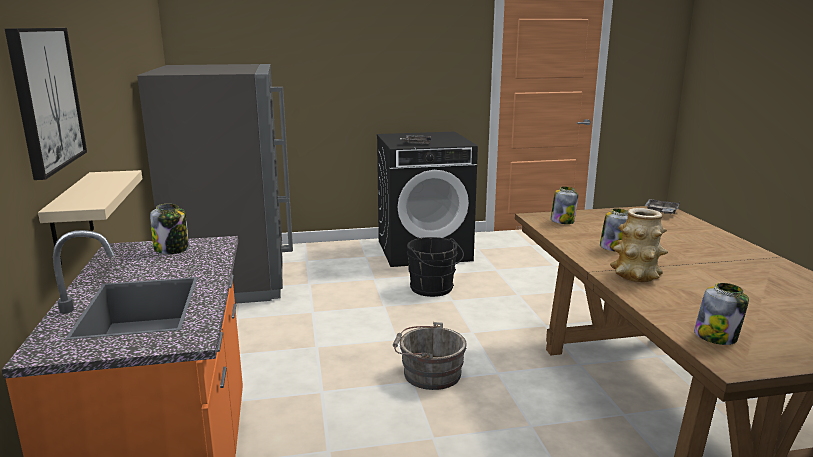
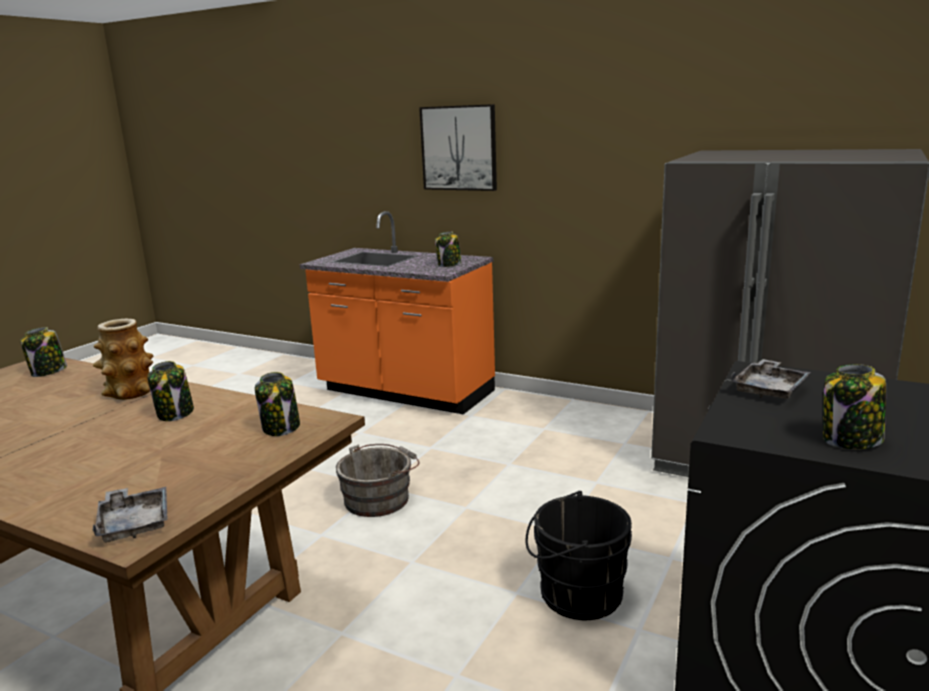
camera: 130 degrees right, 0 degrees up
beige shelf [38,170,142,264] -> none
none -> jar [823,364,886,449]

